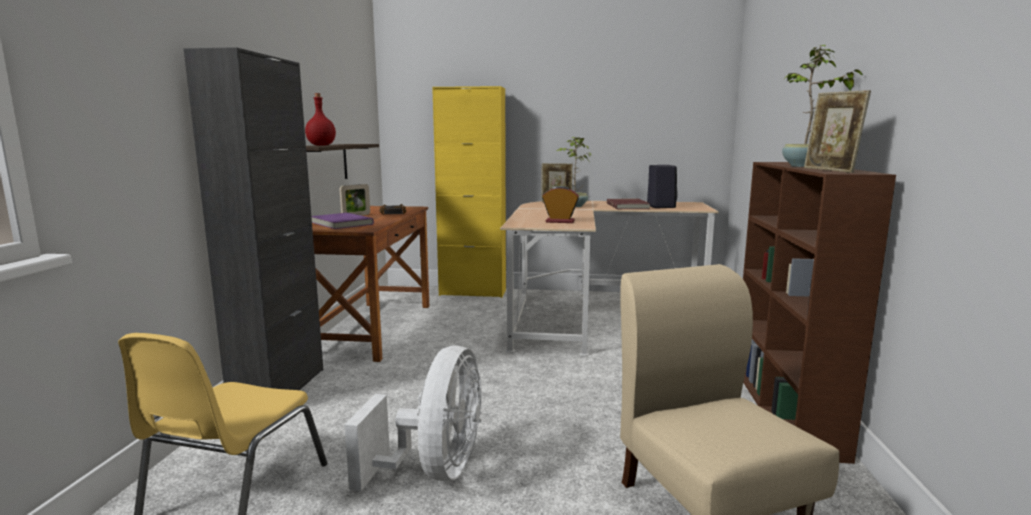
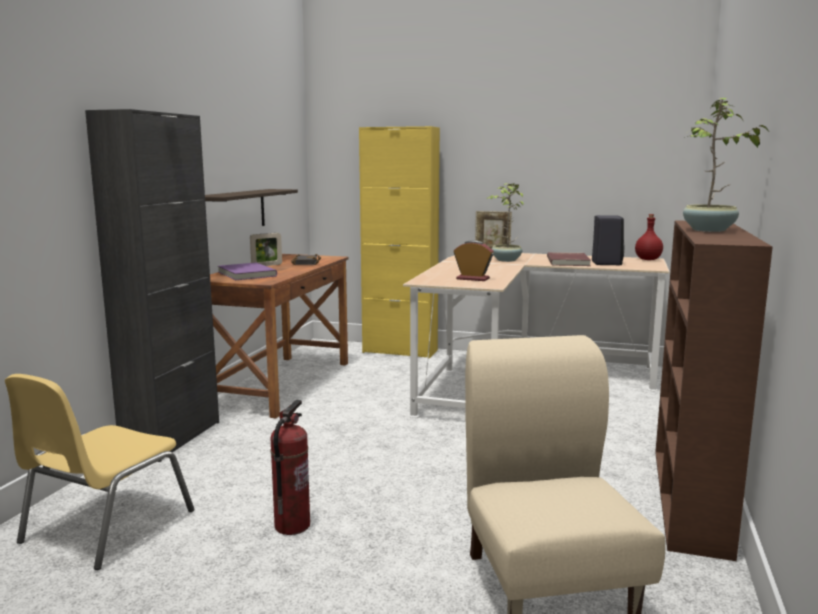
camera: 10 degrees right, 0 degrees up
red bottle [305,93,336,146] -> red bottle moved to [635,214,663,260]
white fan [345,345,482,491] -> fire extinguisher [270,400,310,535]
picture frame [804,90,871,173] -> none

